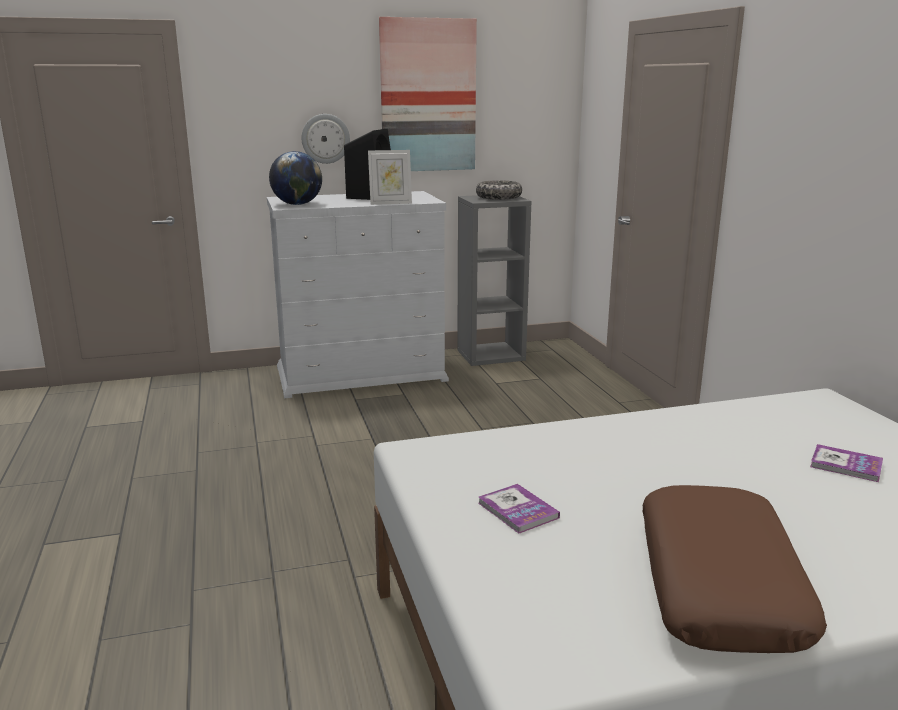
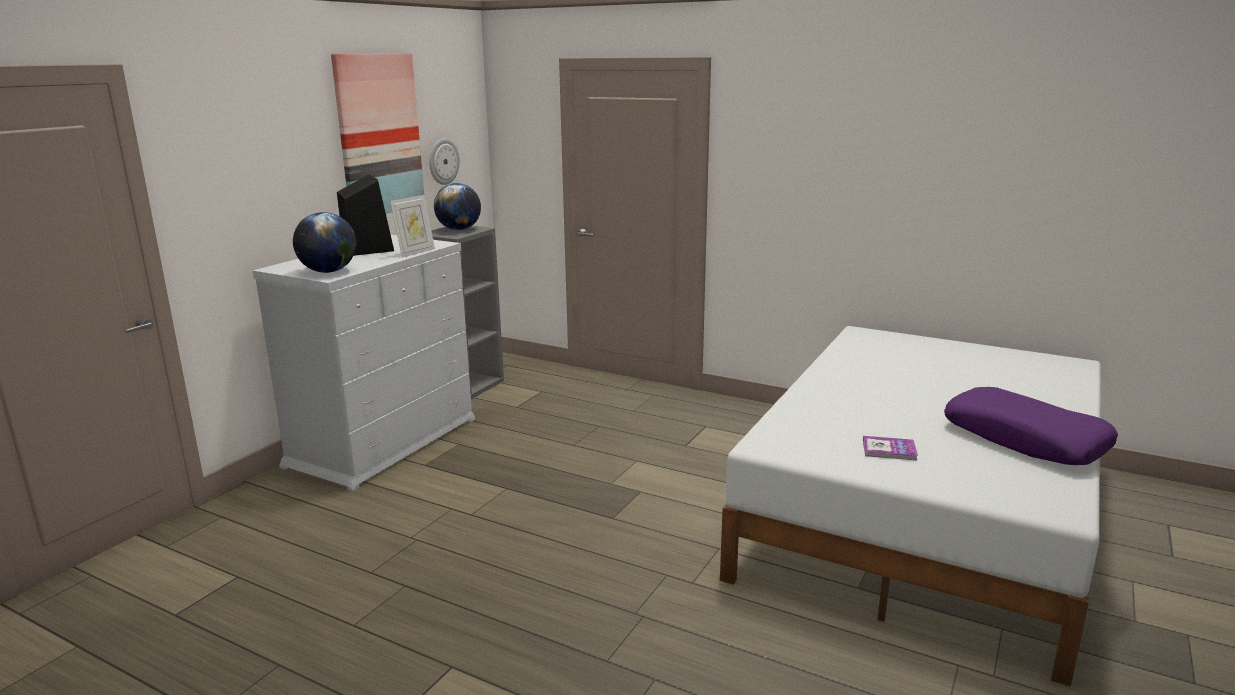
camera: 45 degrees left, 0 degrees up
wall clock [301,114,350,164] -> wall clock moved to [429,138,460,185]
bowl [476,180,522,200] -> globe [434,183,481,230]
brown pillow [642,485,827,653] -> purple pillow [944,387,1118,465]
book [810,444,883,482] -> none

